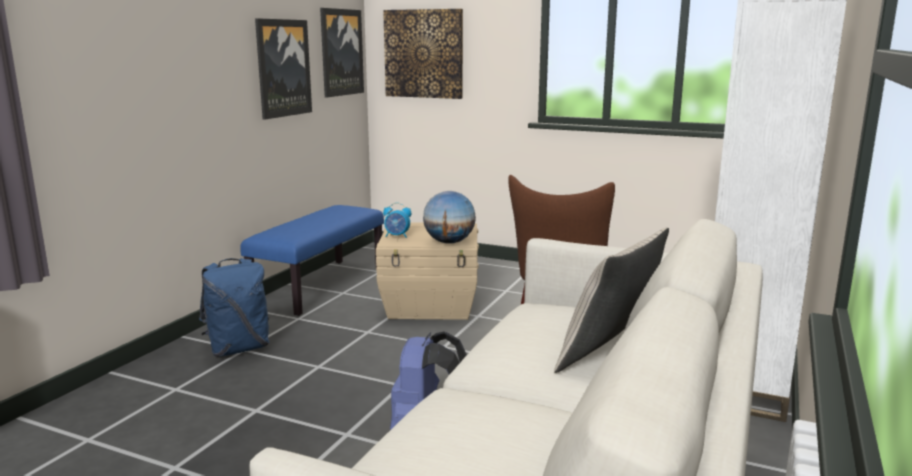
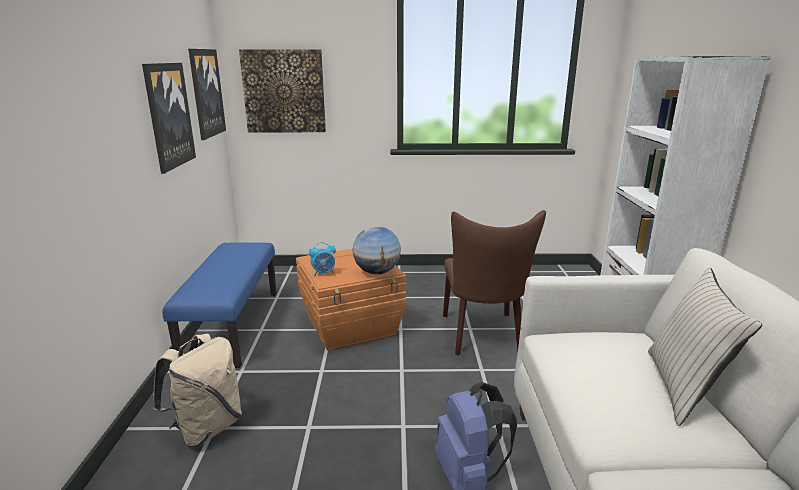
camera: 25 degrees left, 5 degrees up
blue backpack [199,258,269,357] -> beige backpack [153,333,242,448]
beige storage box [376,222,479,320] -> orange storage box [296,249,406,351]

